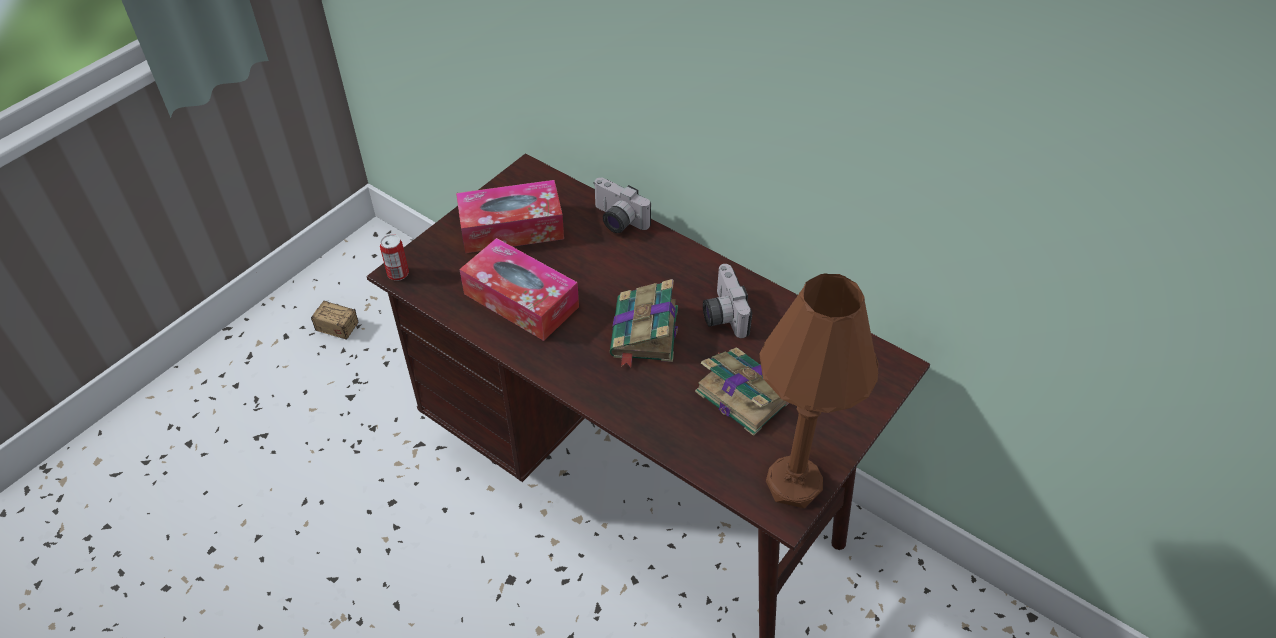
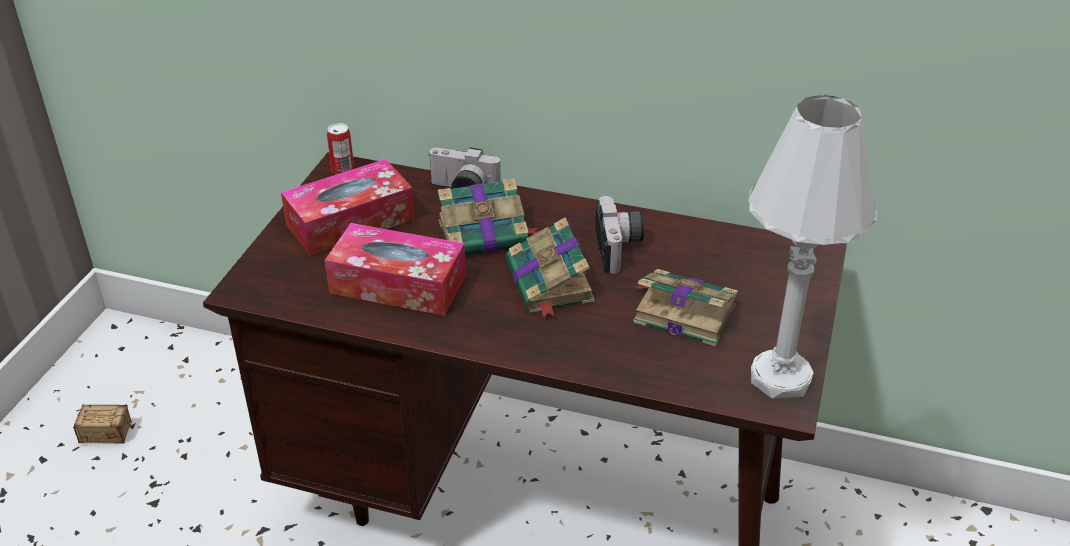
camera: 20 degrees left, 10 degrees down
can [380,234,409,281] -> can moved to [327,123,354,174]
camera [703,264,752,338] -> camera turned 150 degrees counterclockwise [595,196,644,274]
brown table lamp [759,273,878,508] -> white table lamp [748,94,877,399]
none -> book [438,178,538,255]

